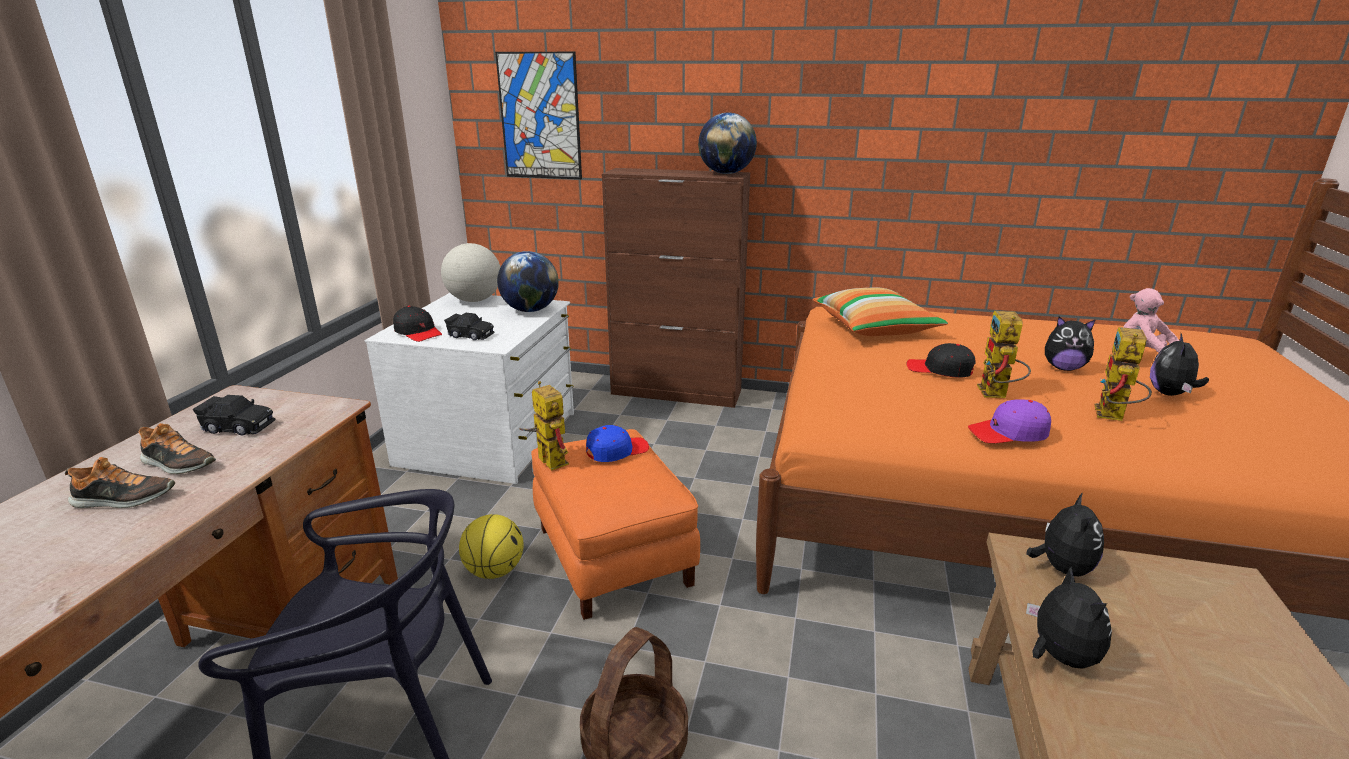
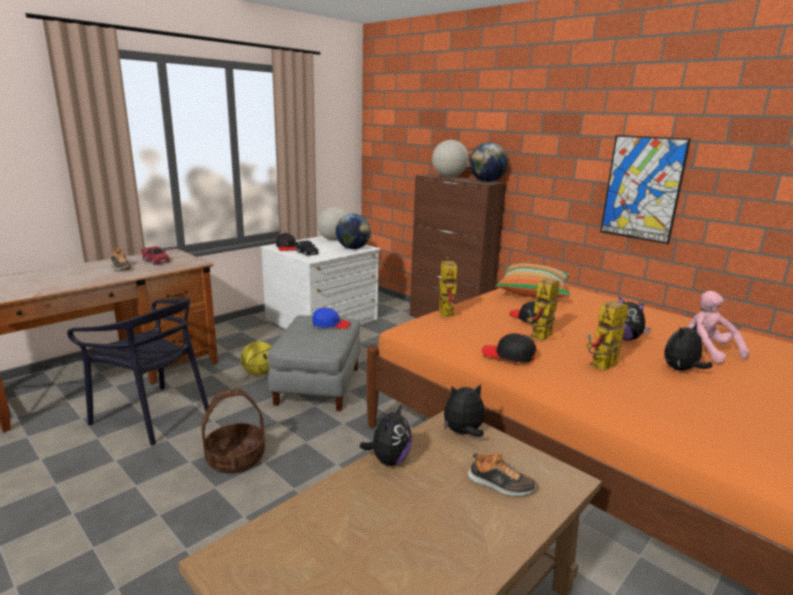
camera: 30 degrees right, 5 degrees down
shoe [65,457,175,508] -> shoe moved to [467,452,538,496]
black toy car [193,395,275,435] -> red toy car [141,246,171,264]
picture [495,52,582,179] -> picture moved to [600,135,691,244]
toy robot [520,381,569,471] -> toy robot moved to [430,257,457,317]
orange ottoman [531,429,700,620] -> grey ottoman [267,315,361,411]
purple cap [968,399,1051,443] -> black cap [482,333,536,362]
plush toy [1026,492,1104,576] -> plush toy turned 150 degrees counterclockwise [444,384,485,437]
none -> globe [432,140,469,177]

